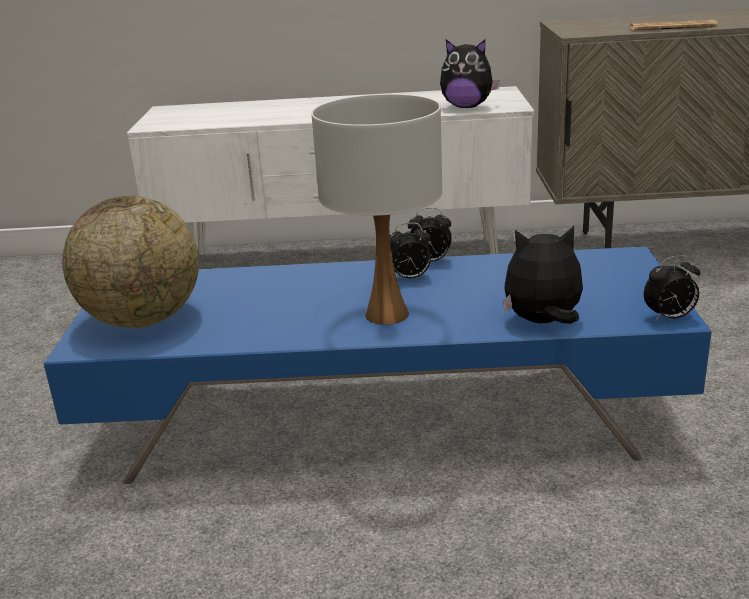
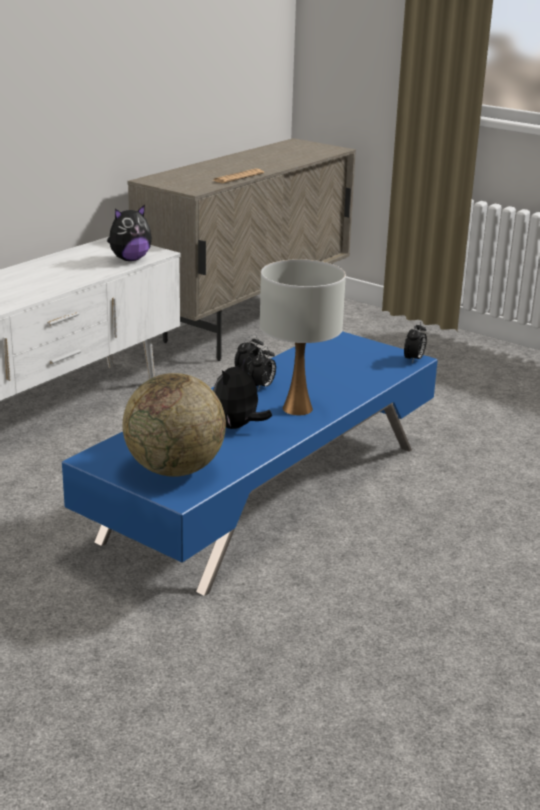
camera: 55 degrees left, 0 degrees up
plush toy [503,226,583,324] -> plush toy moved to [213,358,272,429]

